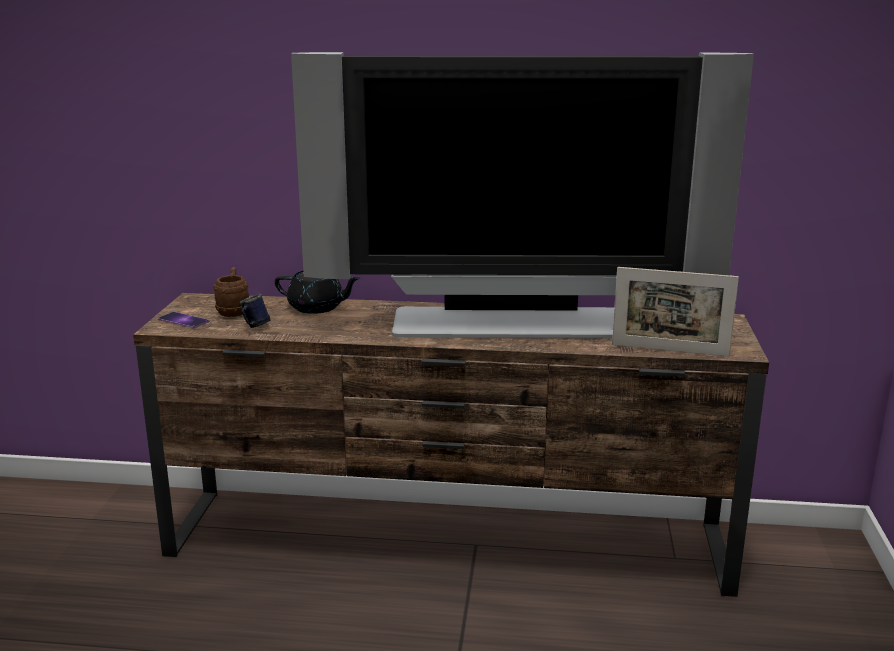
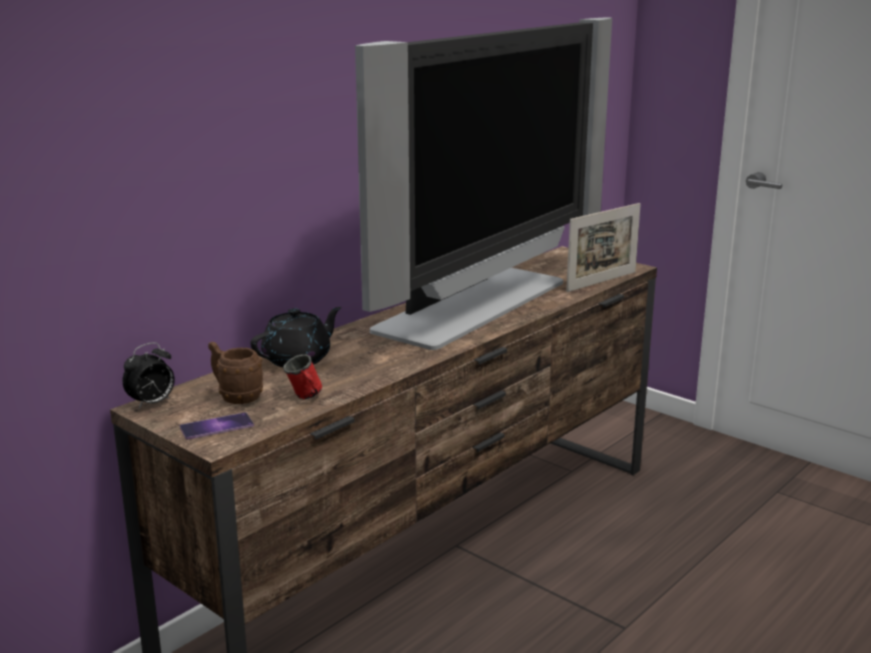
camera: 55 degrees left, 0 degrees up
blue mug [240,294,271,328] -> red mug [283,354,322,399]
none -> alarm clock [122,342,175,409]

